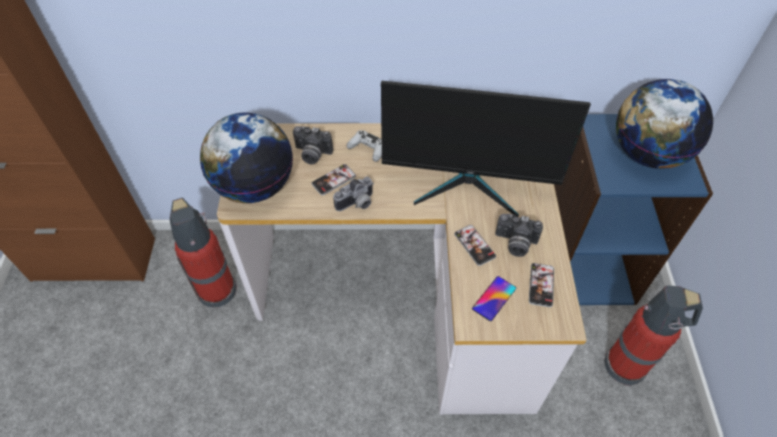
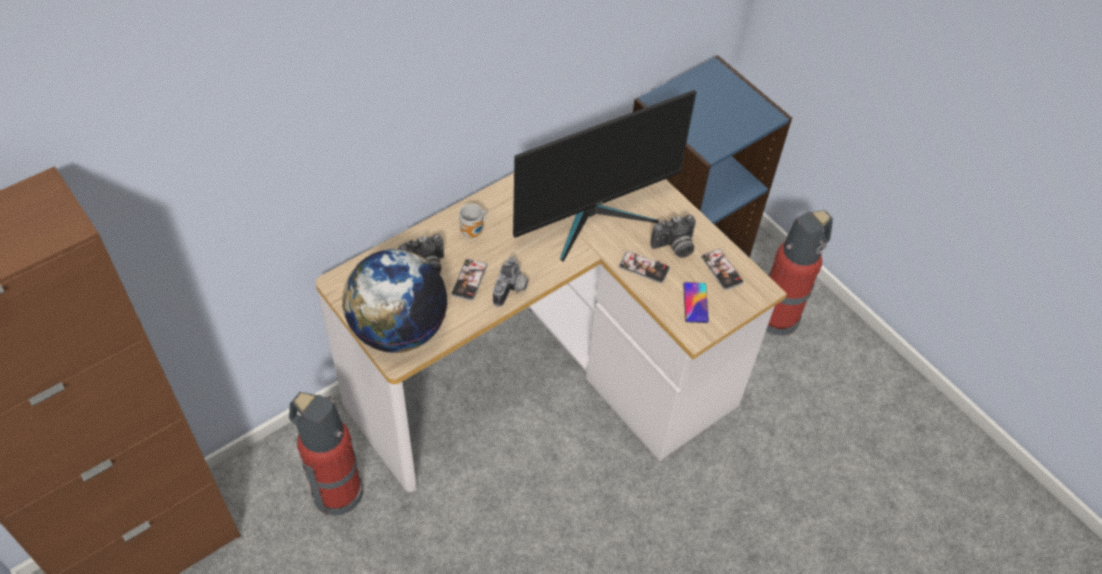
camera: 40 degrees left, 0 degrees up
white game controller [347,130,382,162] -> mug [459,204,487,238]
globe [616,79,713,169] -> none

